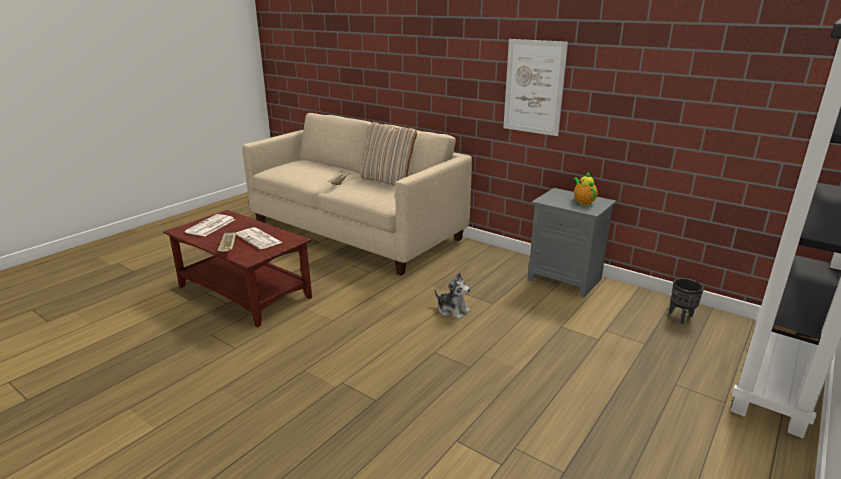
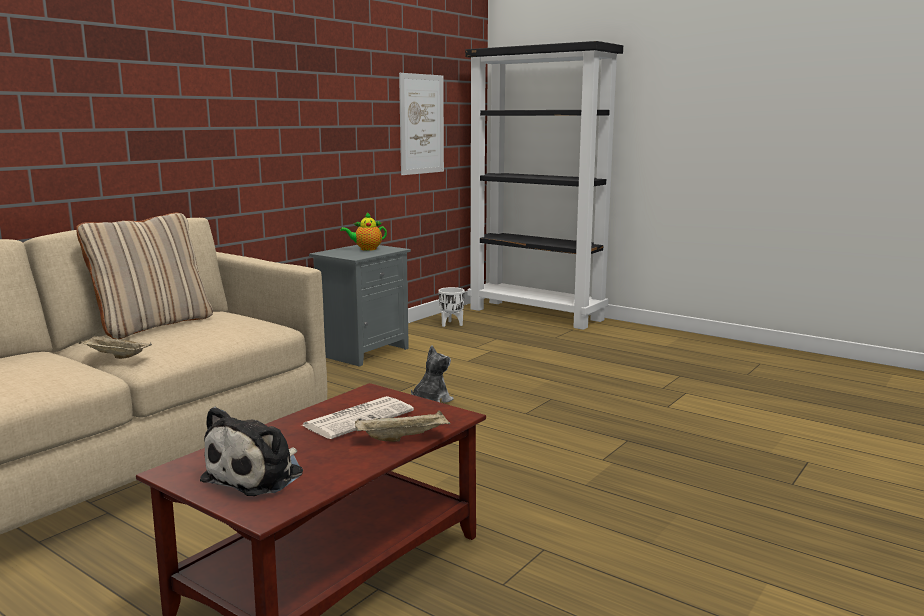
camera: 90 degrees left, 10 degrees down
newspaper [184,214,235,236] -> plush toy [200,407,303,496]
picture [503,39,568,136] -> picture moved to [399,73,444,175]
black planter [669,278,704,324] -> white planter [438,287,465,327]

